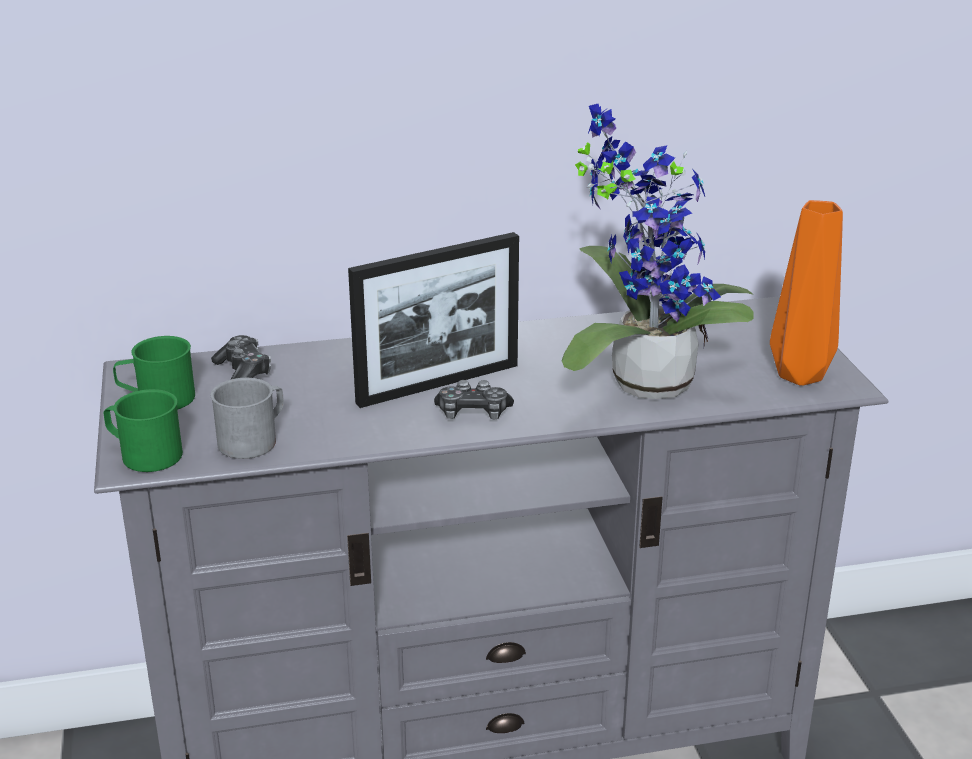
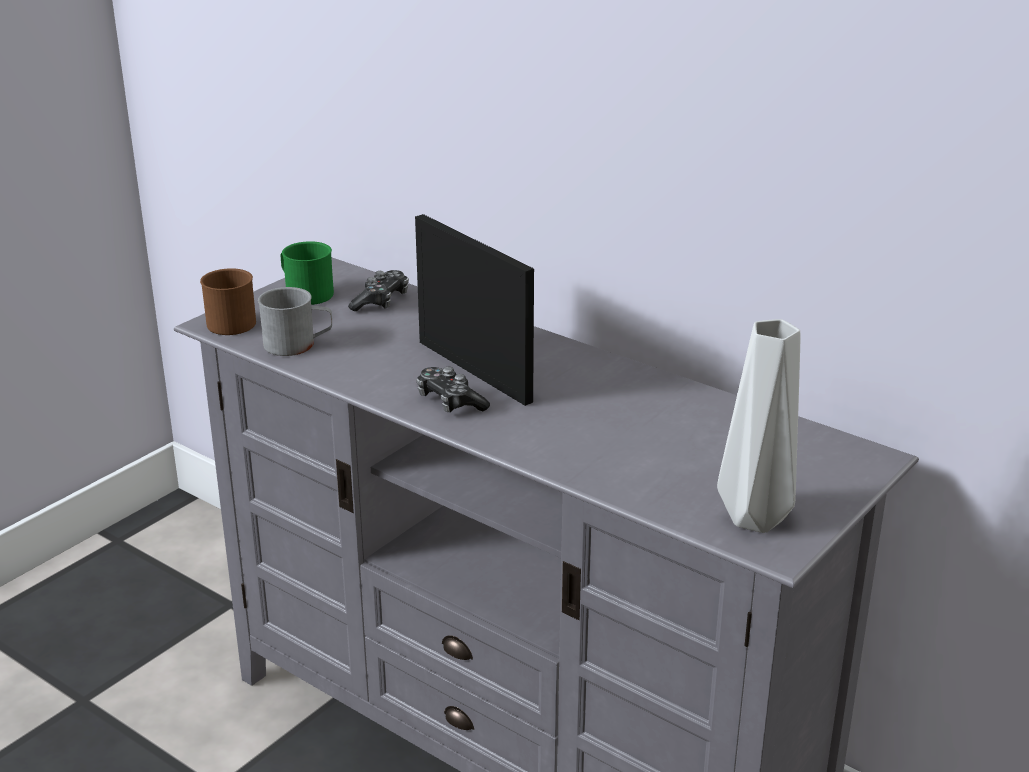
camera: 50 degrees right, 0 degrees up
green mug [104,389,183,472] -> brown mug [200,268,256,335]
picture frame [348,232,519,408] -> picture frame turned 150 degrees counterclockwise [415,214,534,406]
potted plant [561,104,754,399] -> none
orange vase [770,200,843,386] -> grey vase [717,319,801,533]

